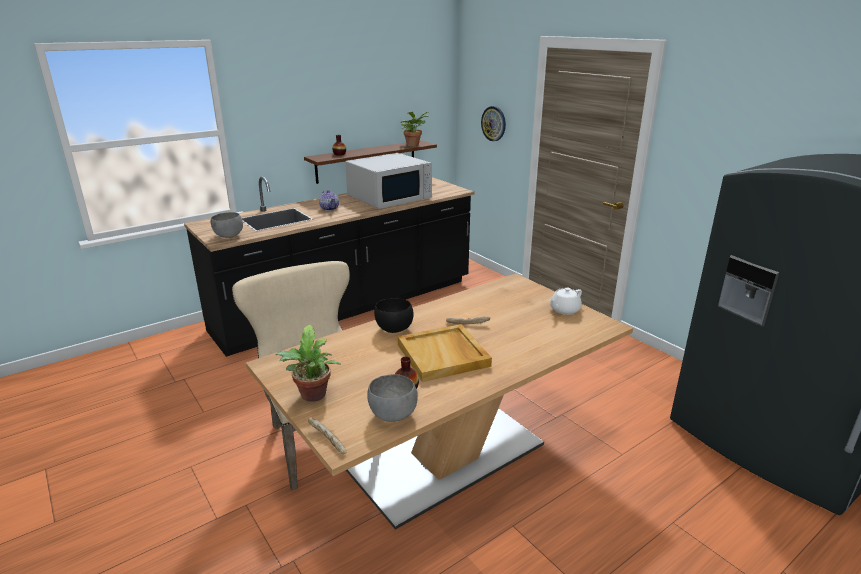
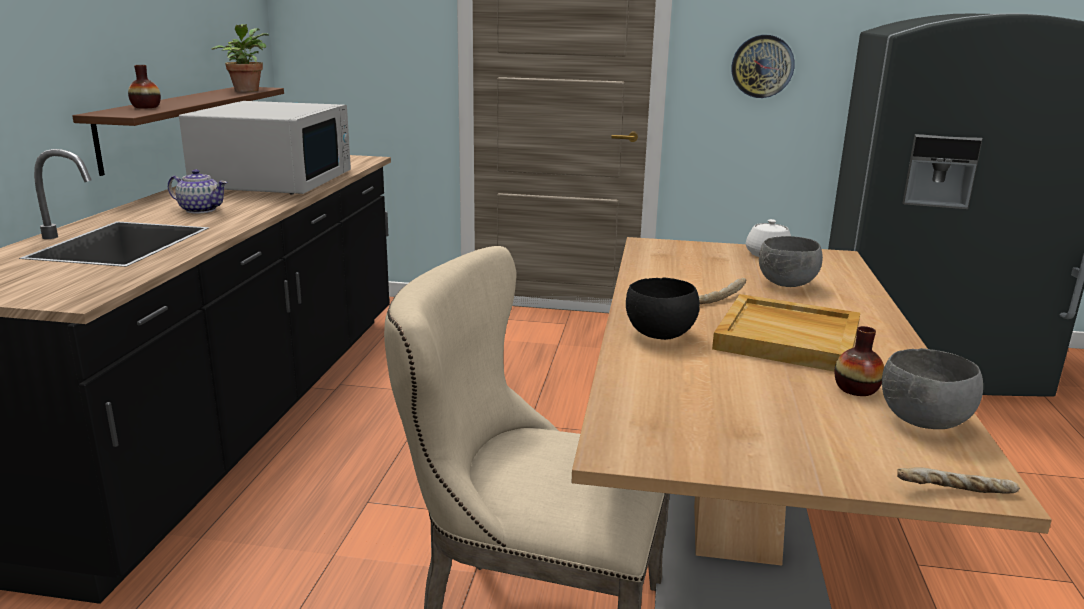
camera: 45 degrees left, 5 degrees down
grey bowl [211,212,243,238] -> grey bowl moved to [759,236,823,287]
potted plant [275,325,341,402] -> none
wall clock [481,106,506,141] -> wall clock moved to [732,35,795,98]

